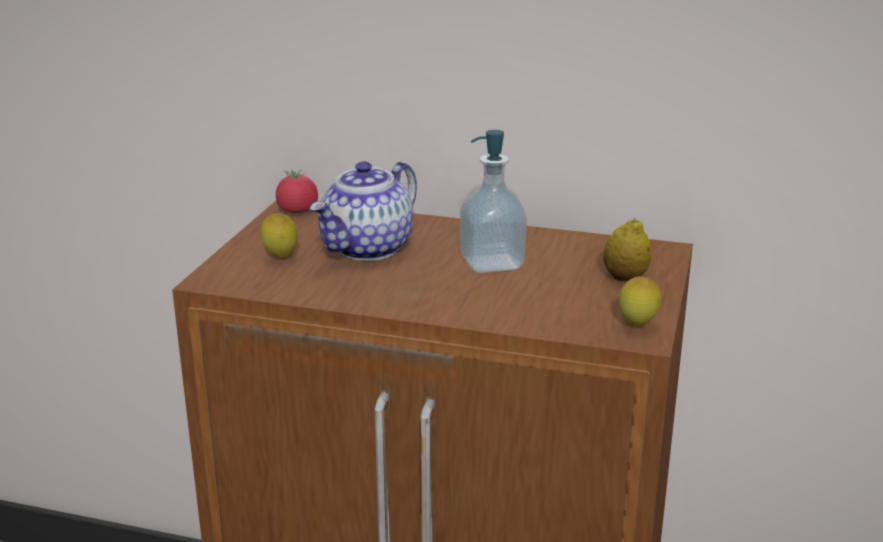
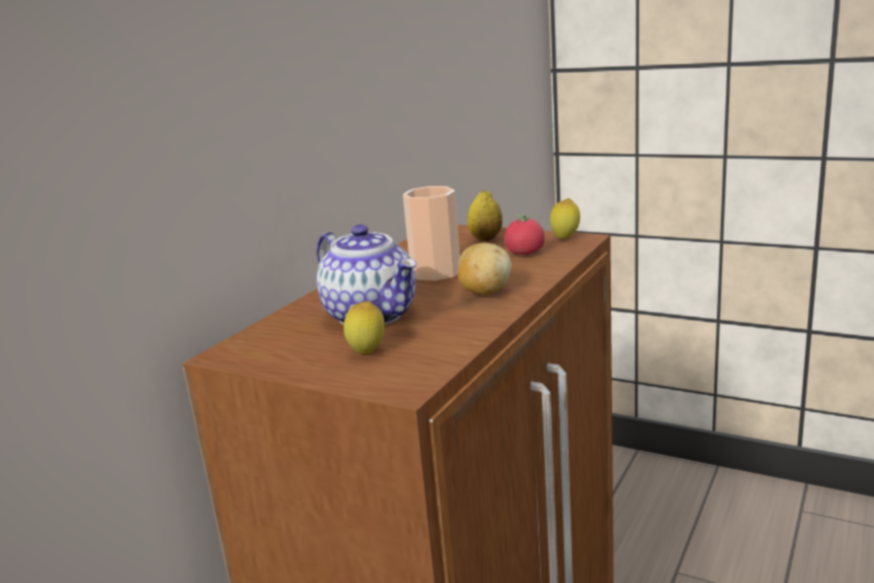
camera: 75 degrees left, 5 degrees down
tomato [276,169,318,213] -> tomato moved to [504,214,545,255]
soap dispenser [460,130,527,273] -> cup [403,186,460,281]
none -> potato [457,243,512,295]

